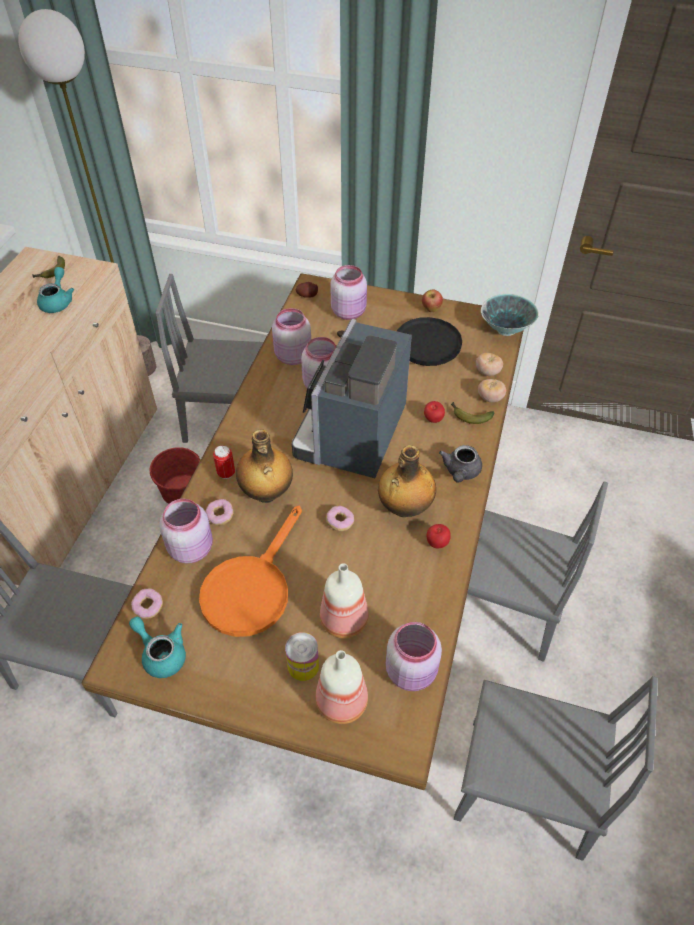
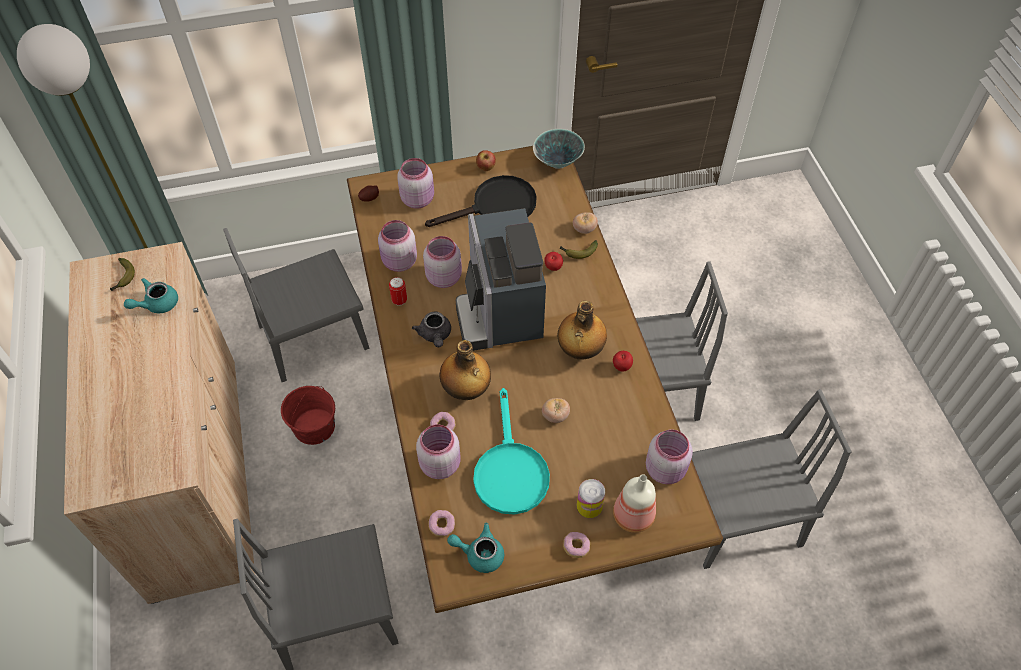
camera: 30 degrees left, 5 degrees up
turquoise teapot [37,267,74,313] -> turquoise teapot turned 105 degrees counterclockwise [124,278,178,313]
orange frying pan [199,505,302,637] -> turquoise frying pan [473,388,550,515]
can [213,445,235,479] -> can moved to [389,277,407,306]
bottle [320,563,369,639] -> none
donut [326,506,354,531] -> donut moved to [563,532,590,558]
grey teapot [439,445,482,483] -> grey teapot moved to [412,312,451,347]
tomato [476,353,503,376] -> tomato moved to [542,398,570,423]

